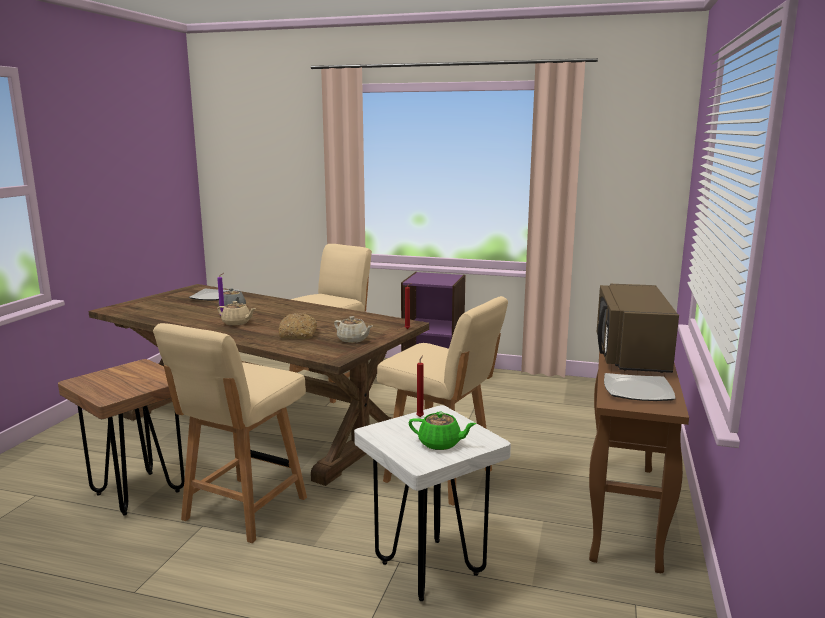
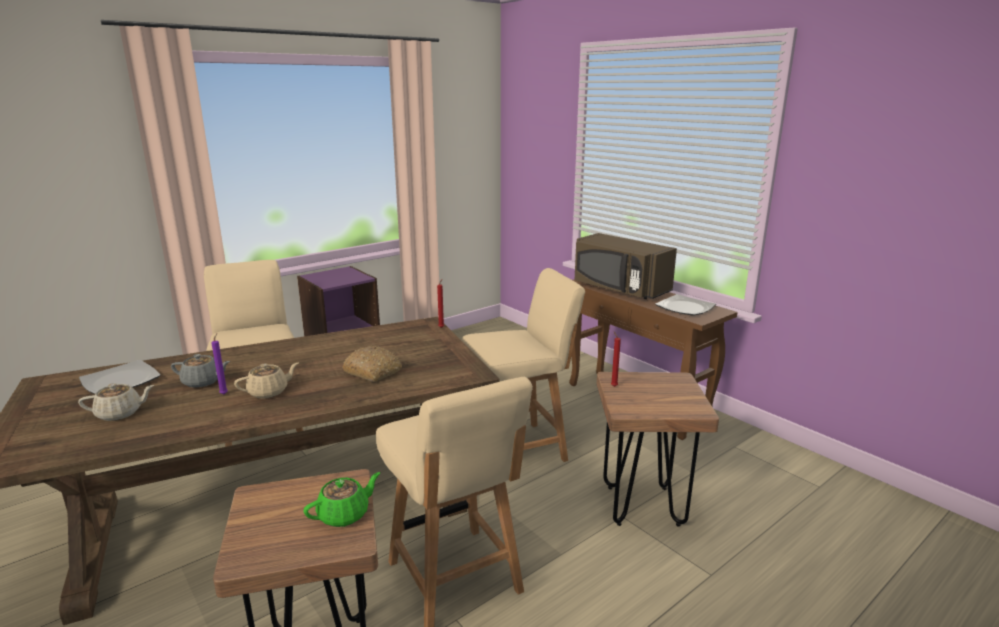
camera: 55 degrees left, 5 degrees up
beige teapot [334,316,372,343] -> beige teapot moved to [78,383,154,421]
white stool [354,405,511,601] -> brown stool [597,372,719,527]
green teapot [409,411,476,450] -> green teapot moved to [303,472,380,527]

